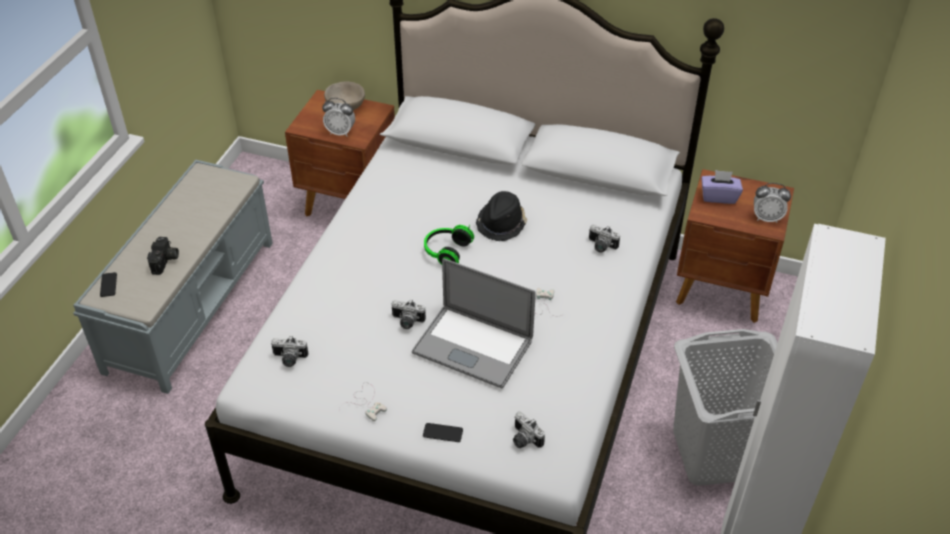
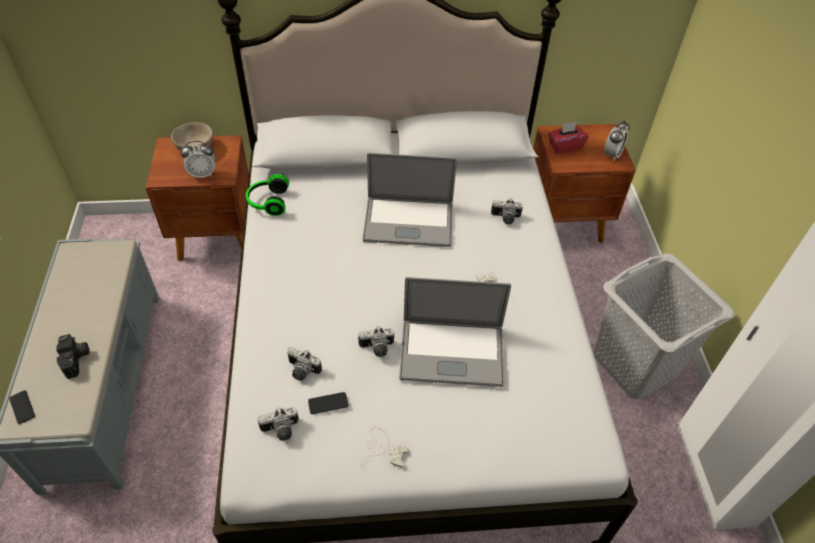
camera: 25 degrees left, 5 degrees up
phone [423,423,463,442] -> phone moved to [308,392,348,414]
headphones [424,225,474,265] -> headphones moved to [246,172,289,216]
black hat [476,191,527,241] -> laptop [363,153,457,247]
camera [513,412,545,448] -> camera moved to [287,347,322,381]
purple tissue box [701,170,743,204] -> red tissue box [548,122,589,154]
alarm clock [754,183,791,223] -> alarm clock turned 45 degrees counterclockwise [604,121,630,161]

